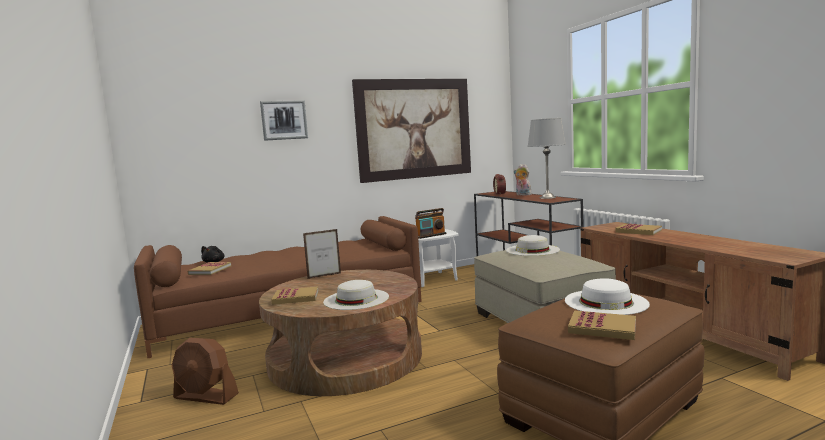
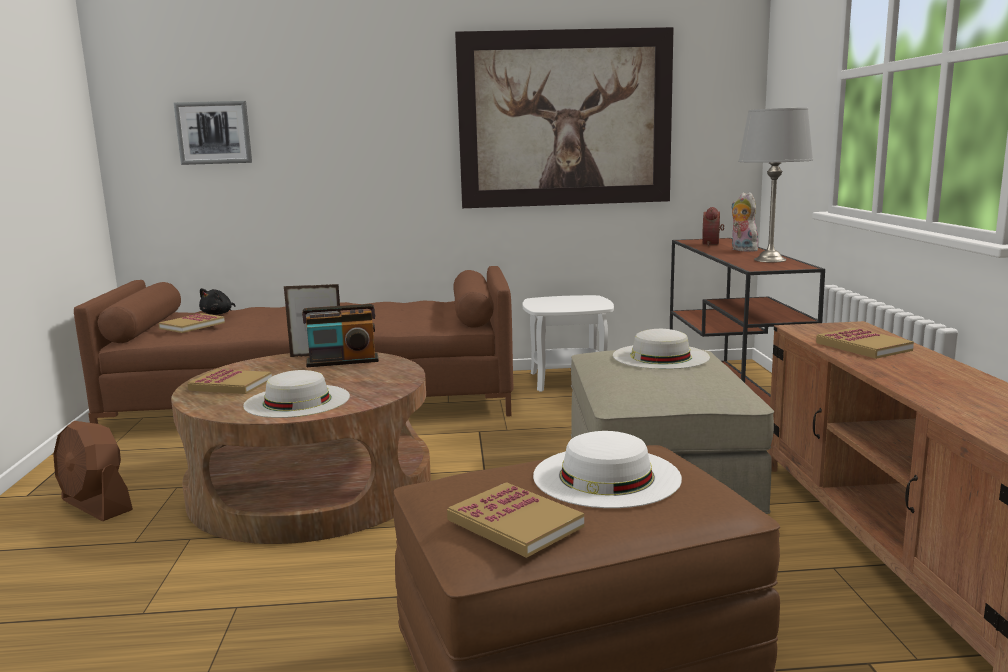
camera: 20 degrees right, 5 degrees up
picture [260,100,308,141] -> picture moved to [174,101,252,165]
radio [415,208,447,239] -> radio moved to [302,304,379,367]

